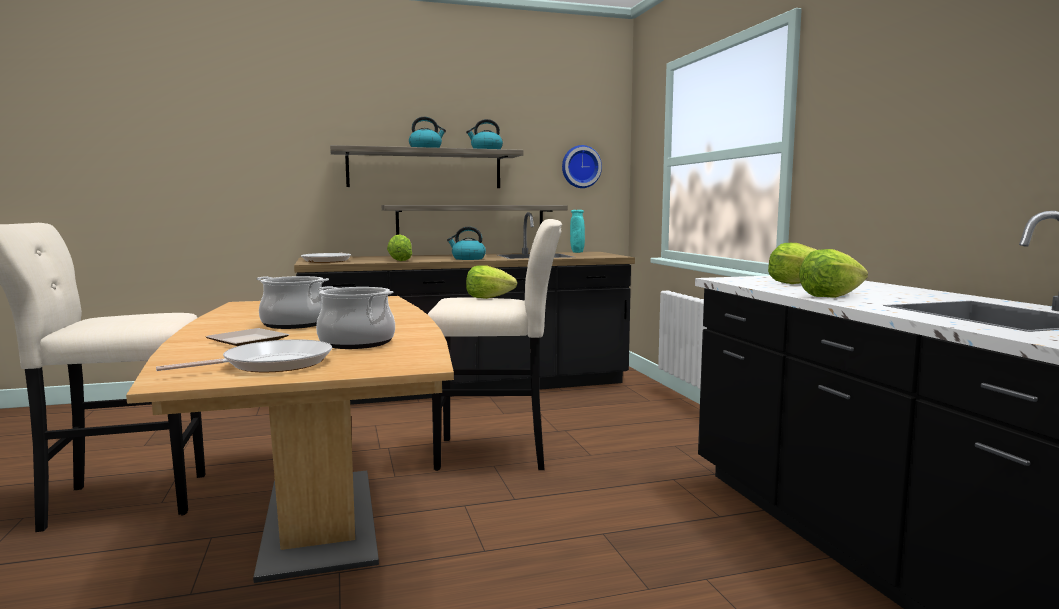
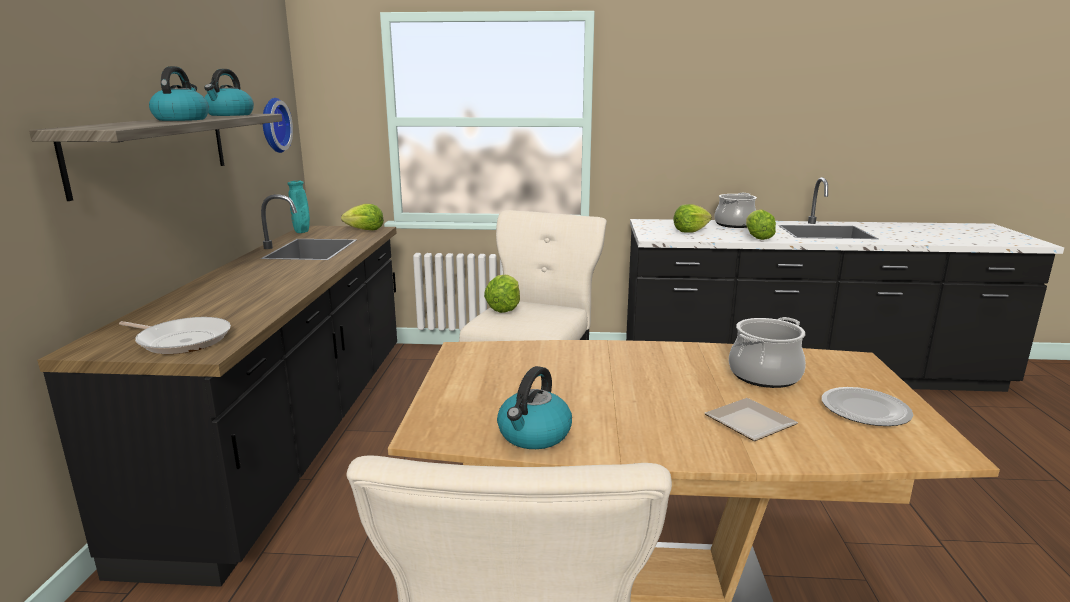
camera: 70 degrees left, 10 degrees up
frying pan [156,339,332,372] -> plate [822,387,913,426]
cooking pot [257,276,329,329] -> cooking pot moved to [714,193,757,228]
shelf [382,205,568,235] -> none
lettuce [387,234,412,261] -> lettuce moved to [341,204,384,230]
kettle [447,226,486,260] -> kettle moved to [497,366,572,449]

